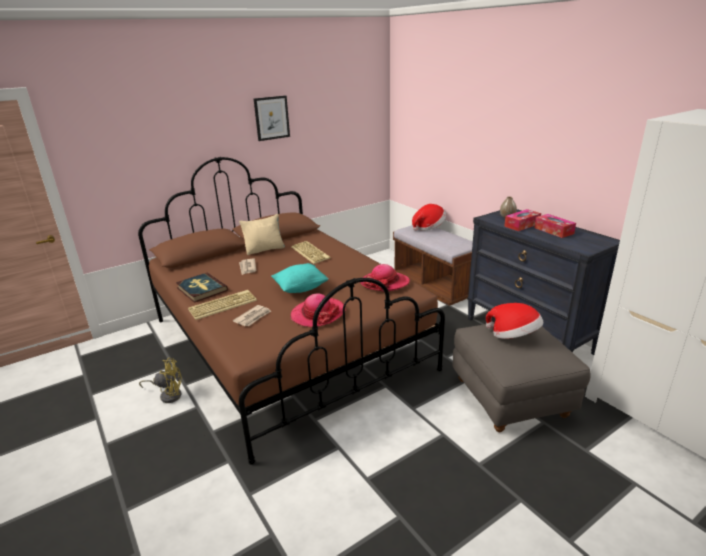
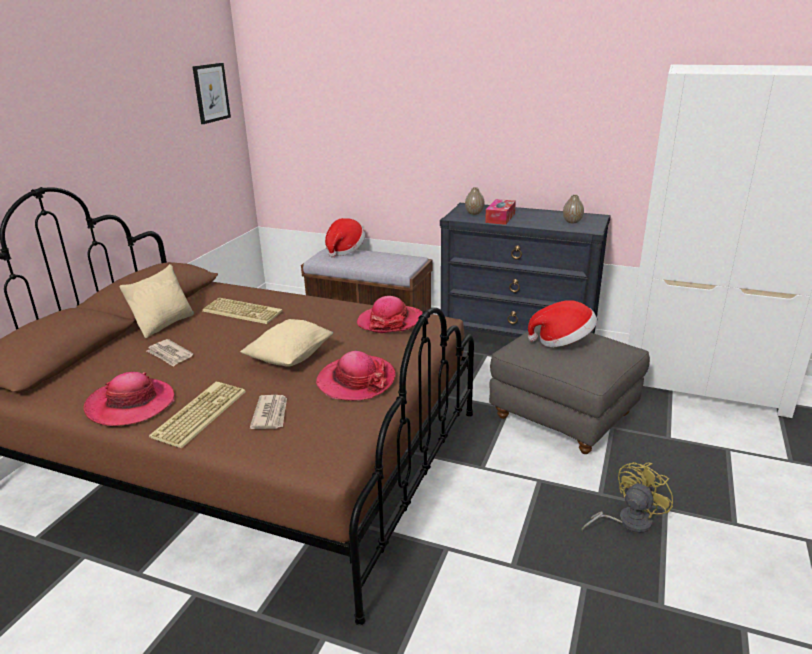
camera: 35 degrees left, 0 degrees up
yellow fan [139,358,182,403] -> yellow fan moved to [581,462,673,533]
book [176,272,228,303] -> hat [83,372,174,426]
picture [254,95,290,141] -> picture moved to [192,63,231,124]
turquoise pillow [271,263,329,293] -> beige pillow [240,319,333,367]
tissue box [534,214,576,238] -> none
none -> vase [563,195,584,223]

